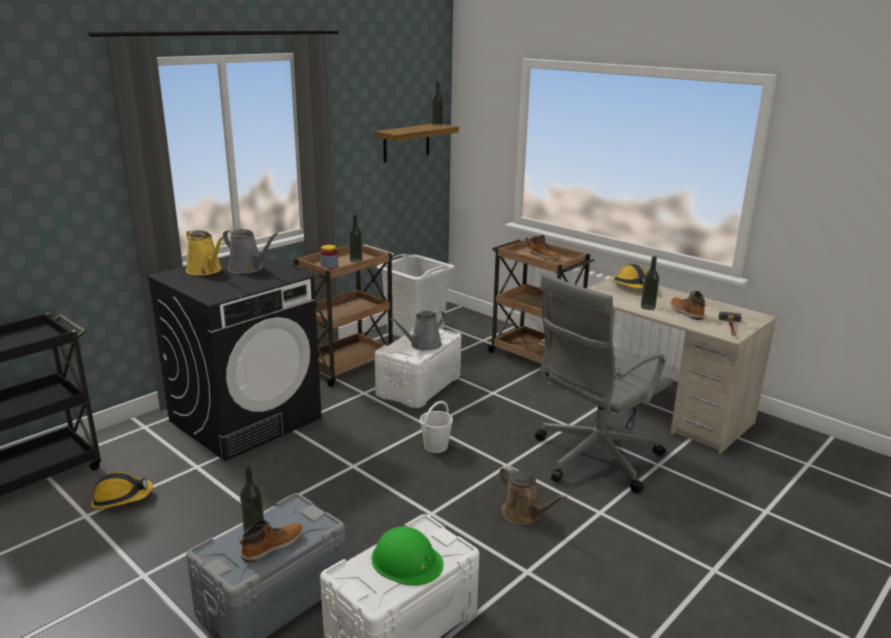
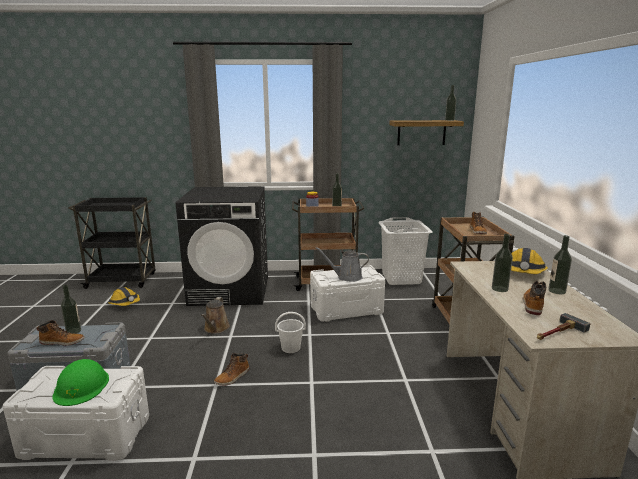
camera: 45 degrees right, 5 degrees down
yellow watering can [186,230,223,275] -> none
grey watering can [223,229,278,274] -> none
brown watering can [500,465,567,525] -> brown watering can moved to [201,297,230,334]
grey office chair [535,273,672,493] -> none
none -> boot [214,353,250,386]
none -> bottle [548,235,572,294]

